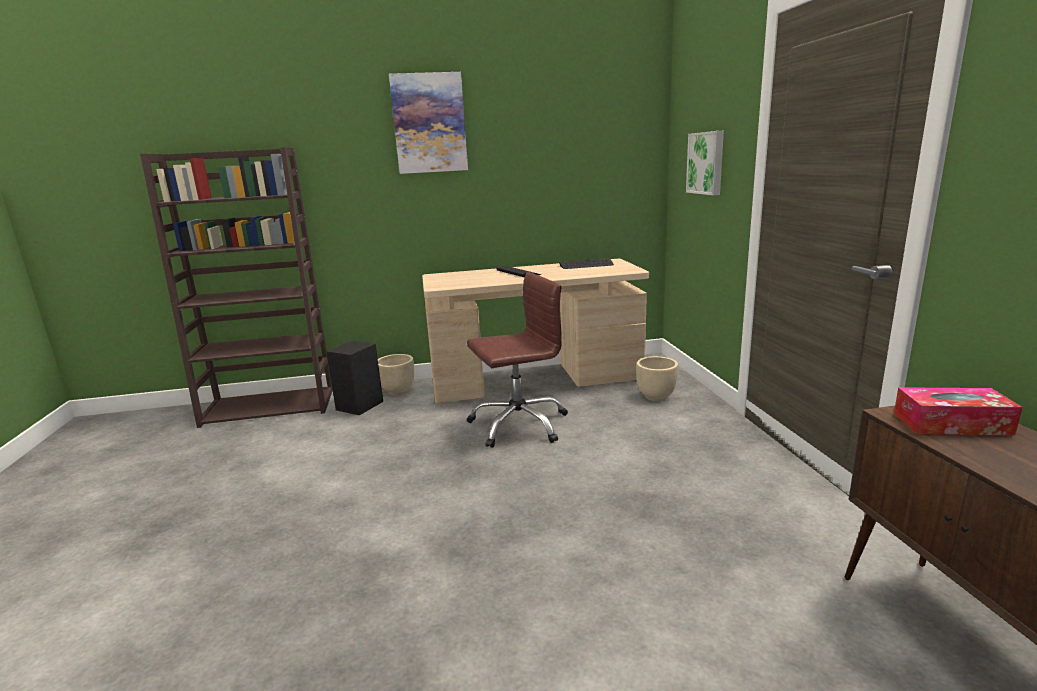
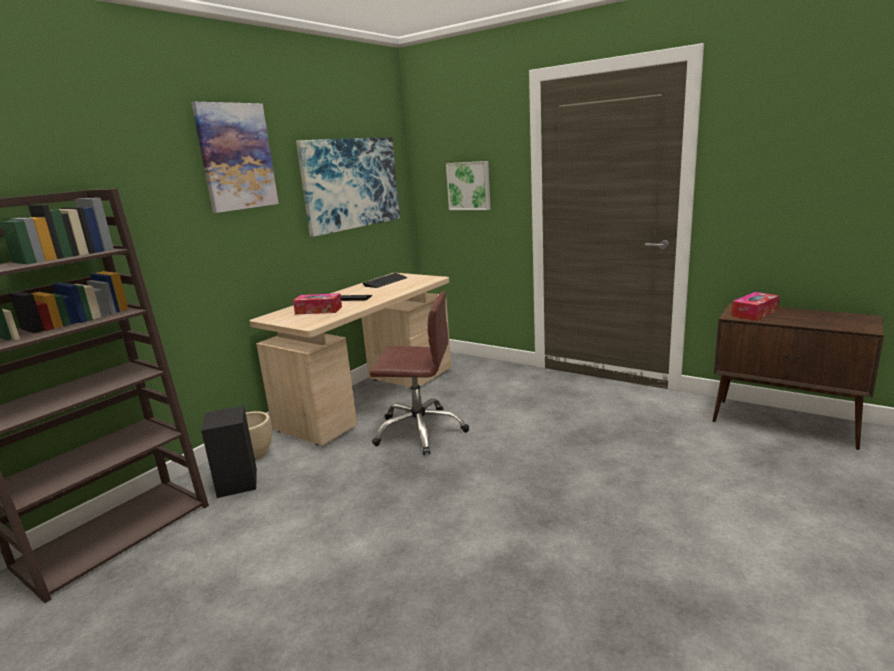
camera: 45 degrees left, 0 degrees up
brown office chair [466,272,568,448] -> brown office chair turned 75 degrees clockwise [370,291,469,455]
beige planter [636,356,678,401] -> none
none -> tissue box [293,293,342,314]
none -> picture [296,137,400,237]

